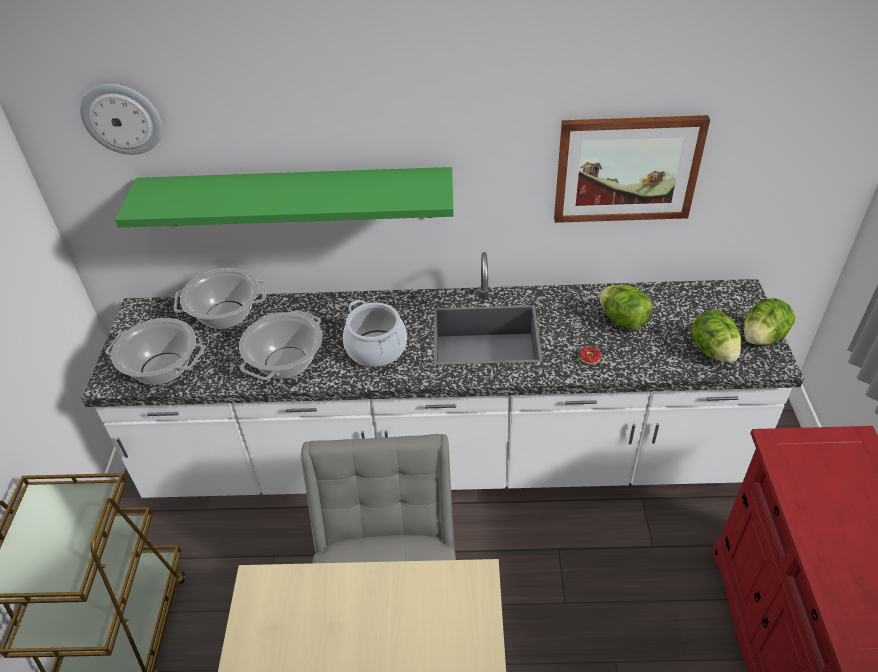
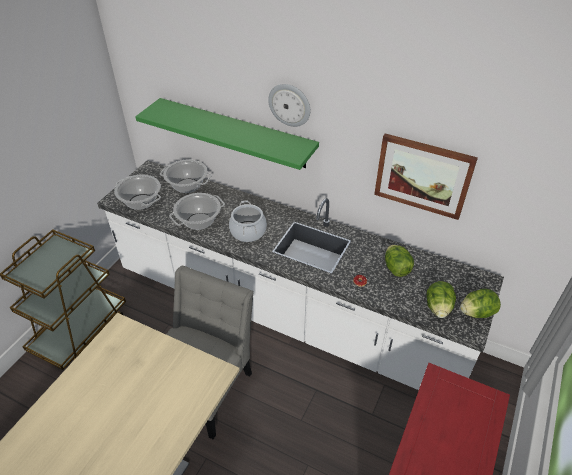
camera: 25 degrees right, 0 degrees up
wall clock [80,84,162,155] -> wall clock moved to [268,84,310,127]

